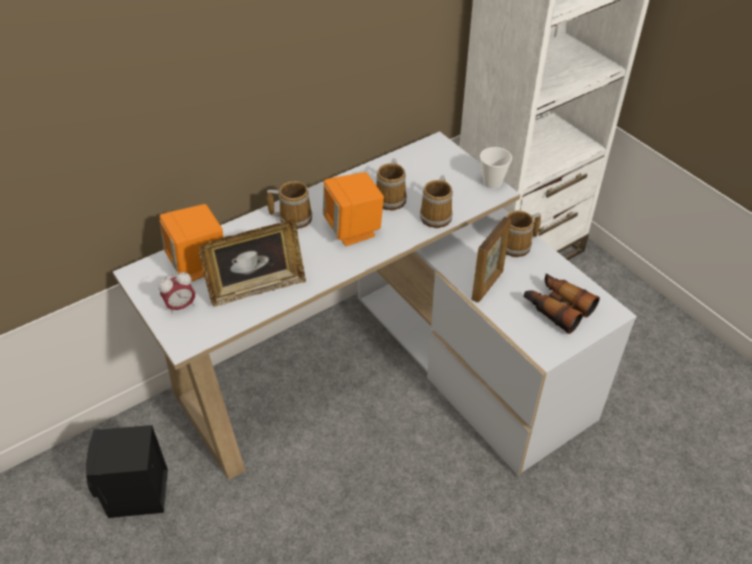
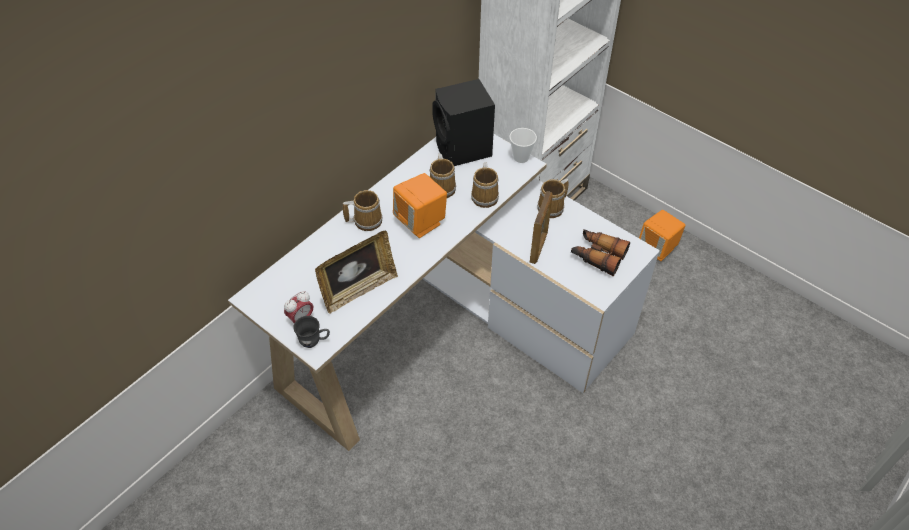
camera: 15 degrees left, 5 degrees up
black speaker [86,425,168,518] -> black speaker moved to [432,79,495,166]
orange speaker [159,204,223,282] -> orange speaker moved to [639,210,685,261]
none -> grey mug [293,316,330,348]

